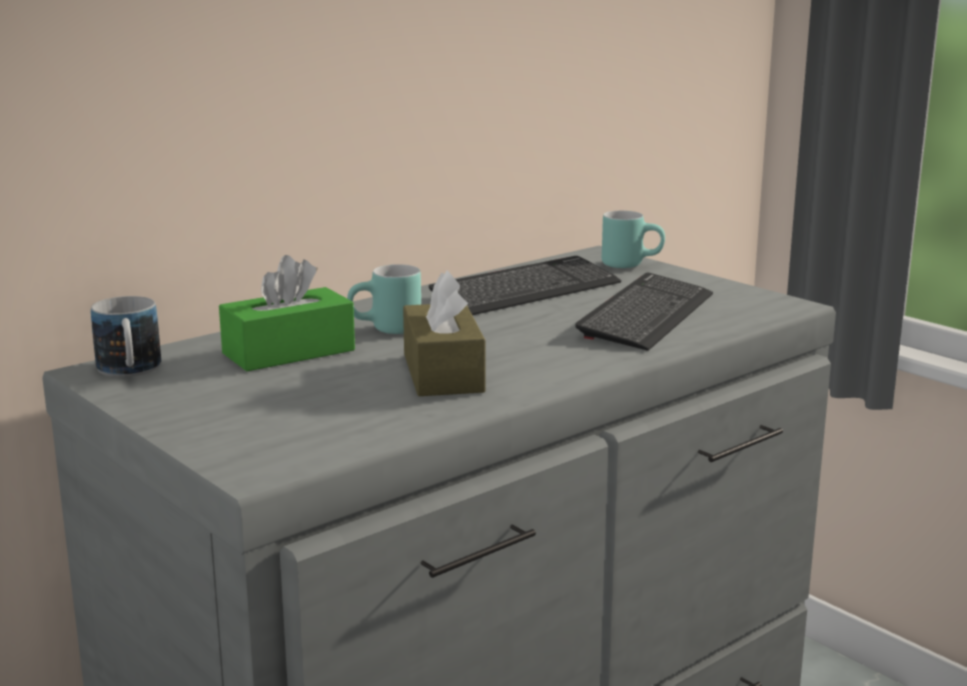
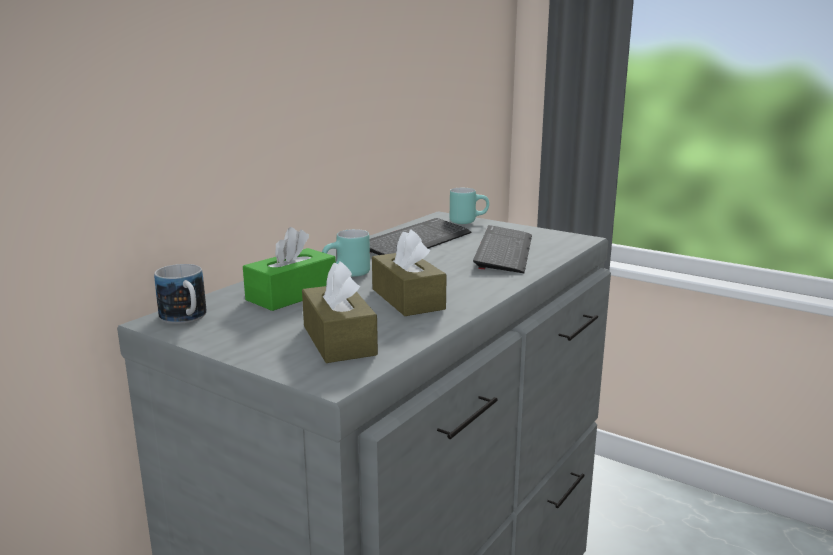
camera: 15 degrees left, 0 degrees up
none -> brown tissue box [302,261,378,363]

